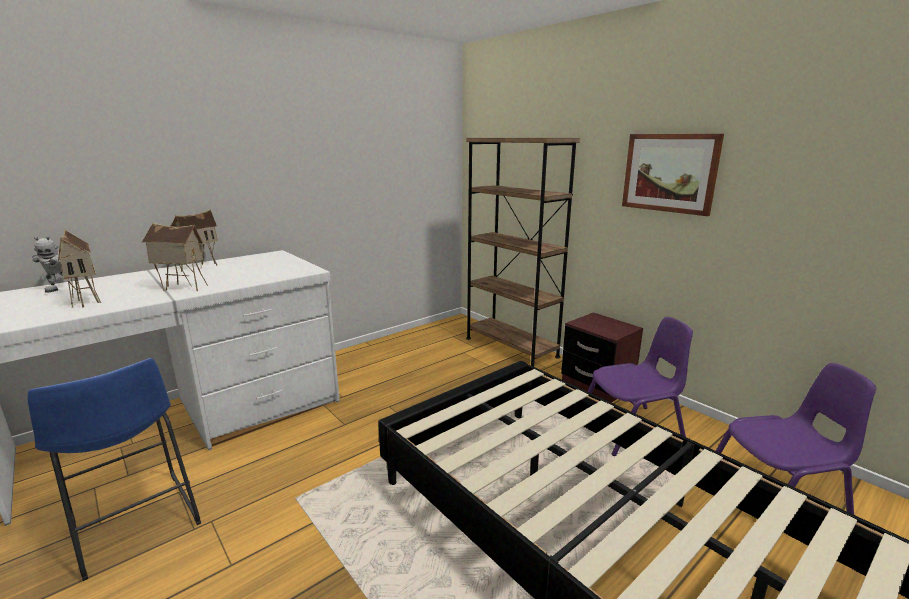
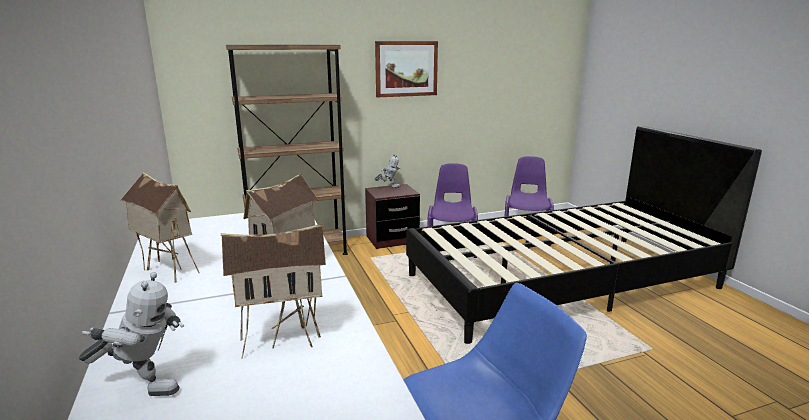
camera: 70 degrees left, 0 degrees up
none -> toy robot [375,154,401,189]

